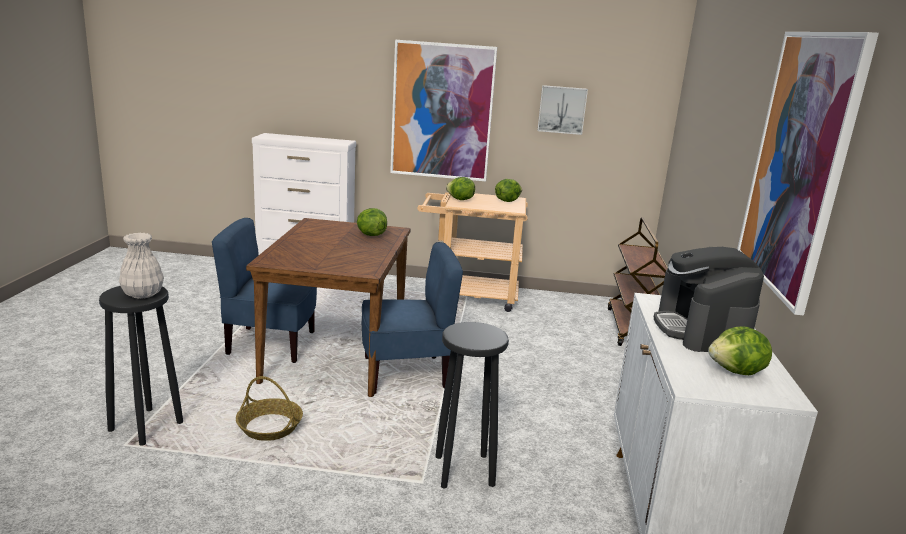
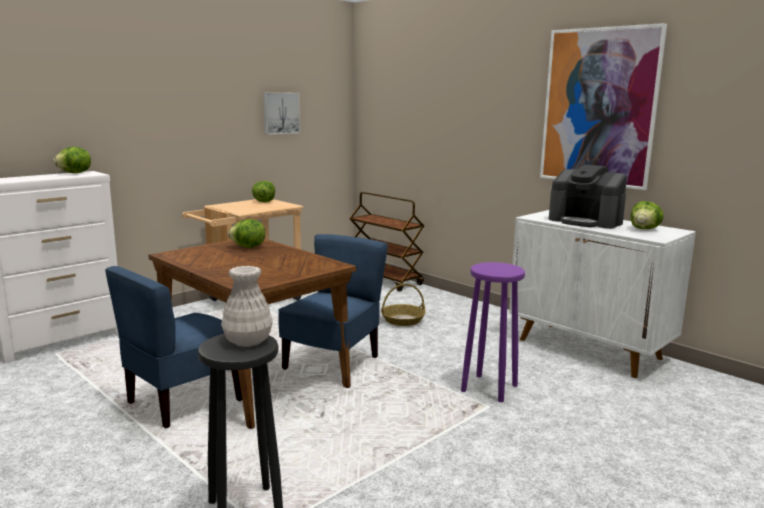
camera: 50 degrees left, 5 degrees down
basket [236,376,303,441] -> basket moved to [381,284,425,326]
picture [390,40,497,181] -> none
black stool [435,322,509,489] -> purple stool [461,262,525,402]
lettuce [446,177,475,200] -> lettuce moved to [53,147,91,173]

